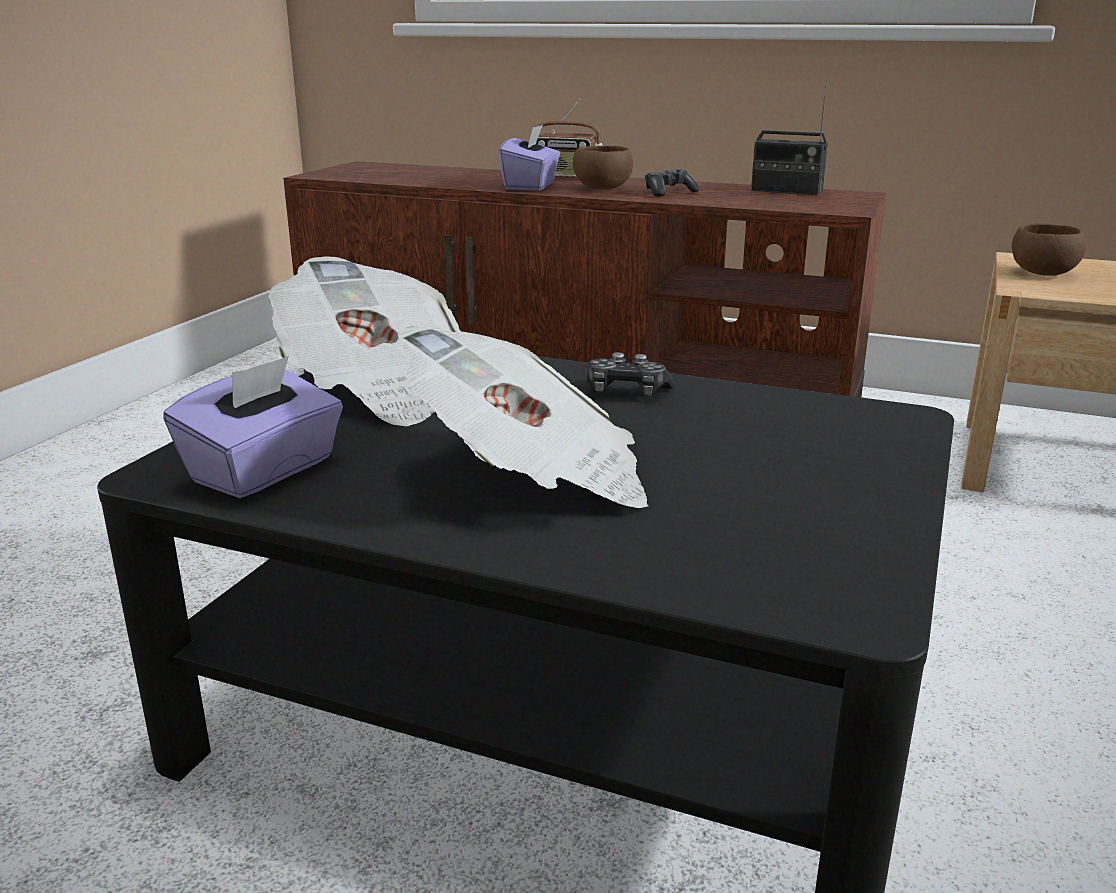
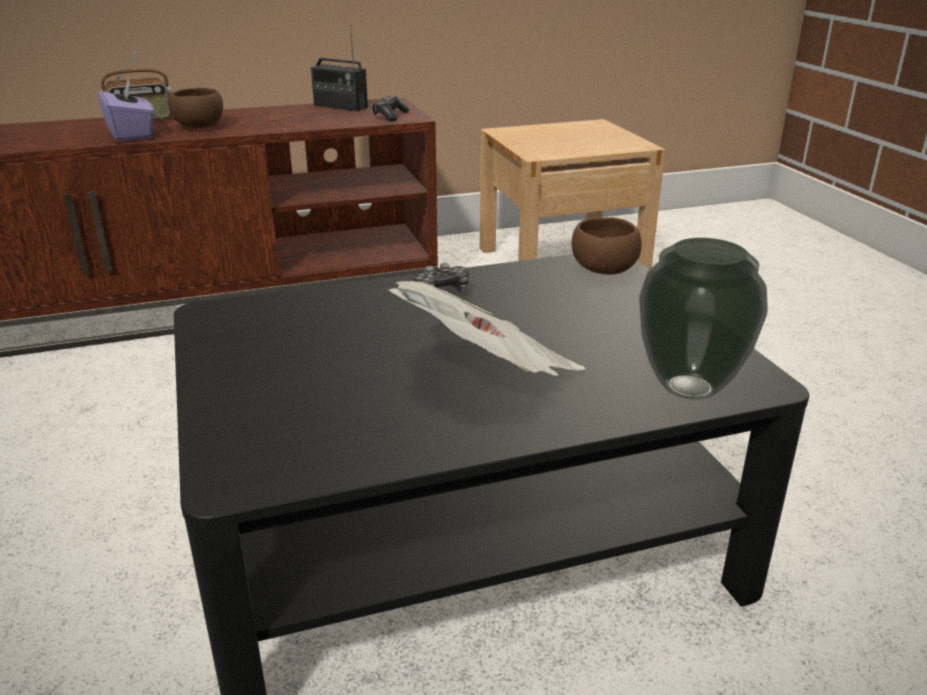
camera: 40 degrees left, 5 degrees up
purple tissue box [163,356,343,498] -> none
newspaper [268,256,461,427] -> none
game controller [645,168,700,197] -> game controller moved to [371,96,409,122]
radio [751,86,828,195] -> radio turned 45 degrees clockwise [311,25,368,111]
brown bowl [1012,223,1086,276] -> brown bowl moved to [571,217,642,275]
none -> vase [639,238,768,400]

